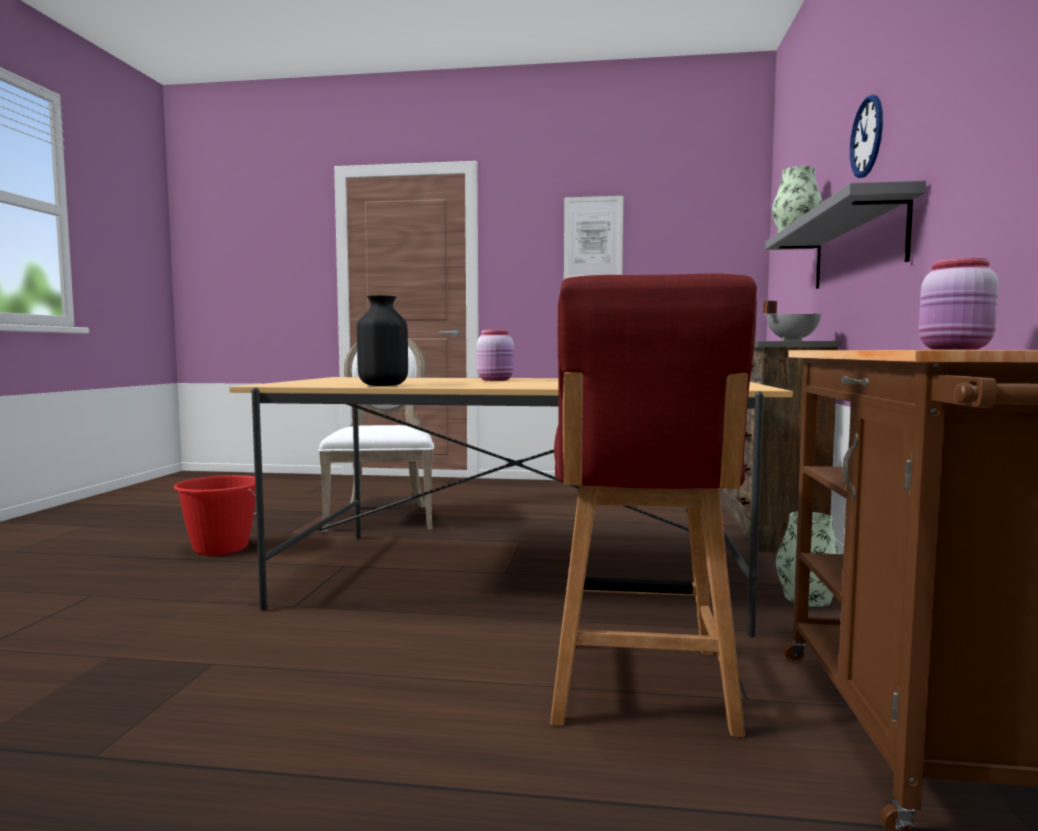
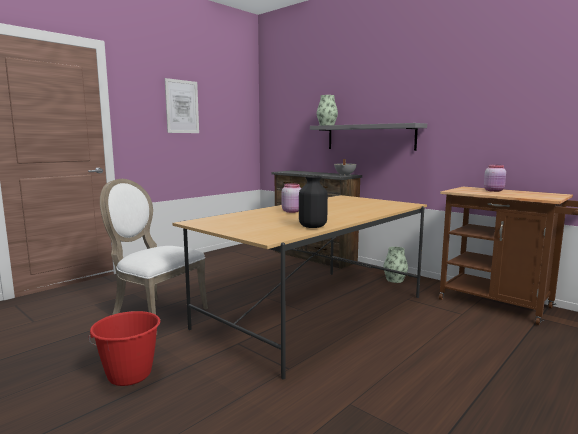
camera: 55 degrees left, 5 degrees up
red chair [550,273,757,737] -> none
wall clock [850,95,883,178] -> none

